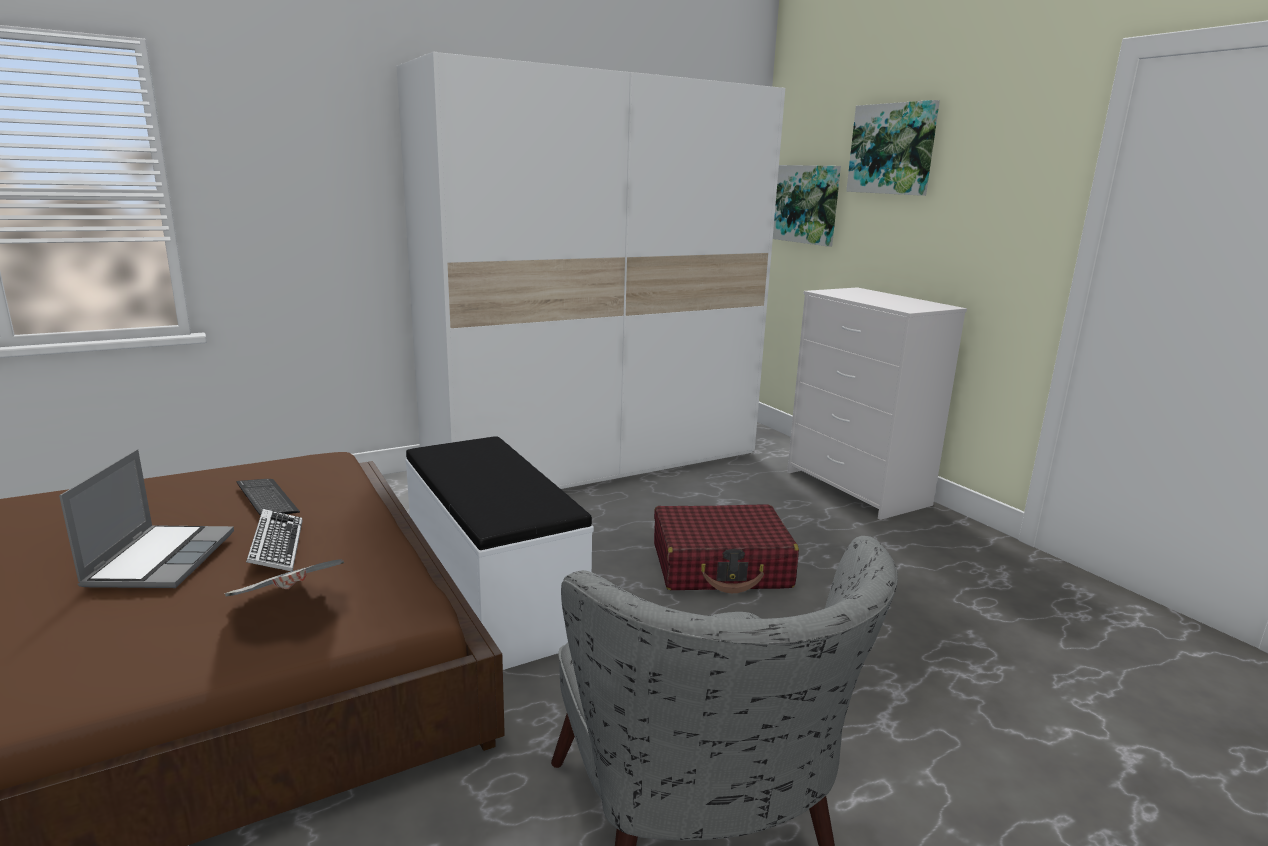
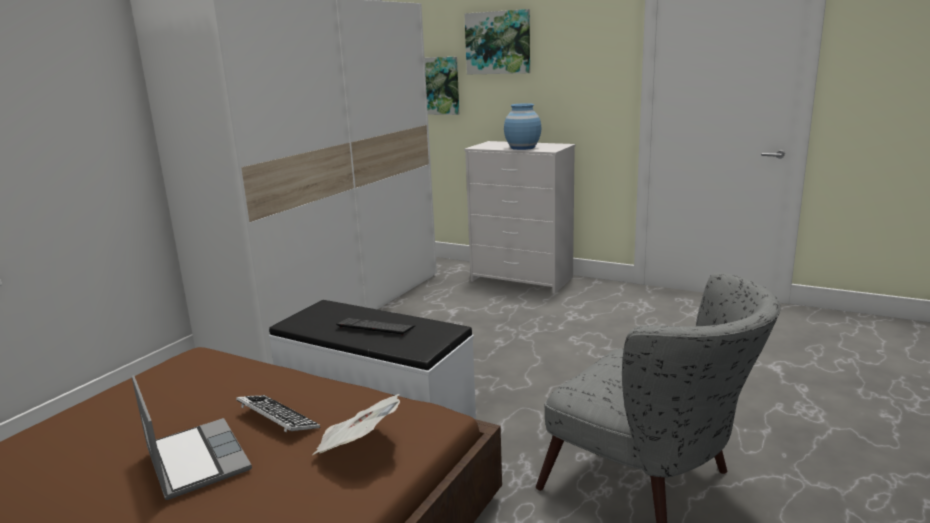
camera: 30 degrees left, 0 degrees up
keyboard [237,479,300,516] -> keyboard moved to [336,318,416,336]
red suitcase [654,505,799,593] -> none
none -> blue vase [504,103,541,150]

